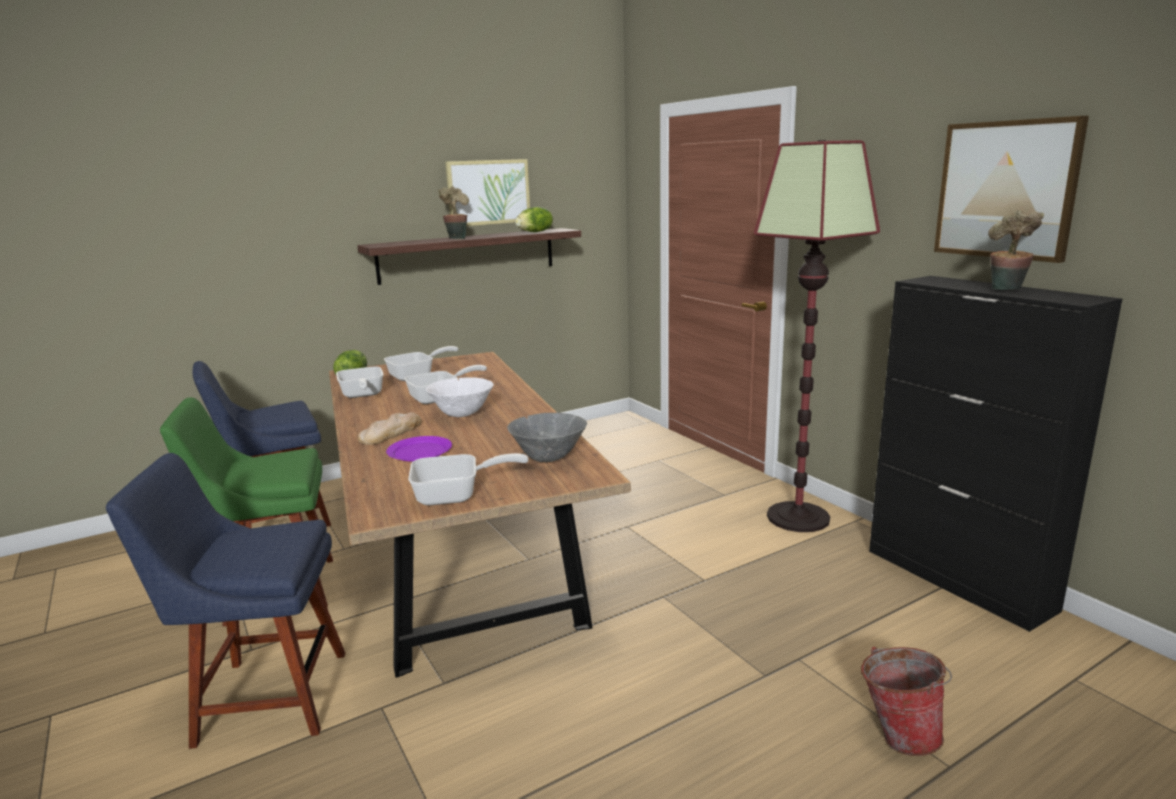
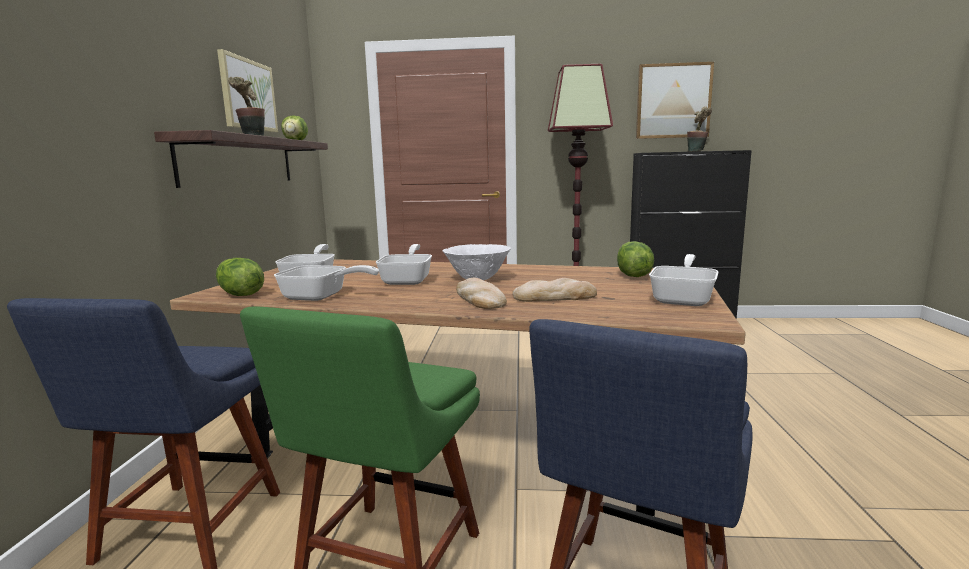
camera: 55 degrees left, 5 degrees down
purple plate [386,436,452,462] -> bread [512,278,597,302]
grey bowl [507,412,587,462] -> lettuce [617,241,654,277]
bucket [861,646,952,756] -> none

